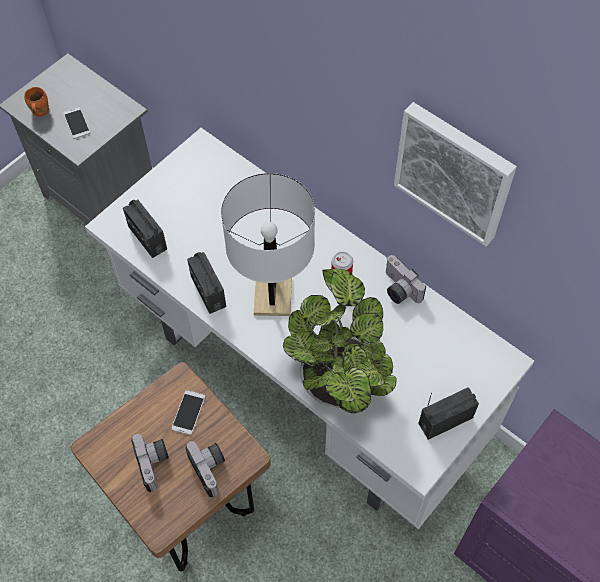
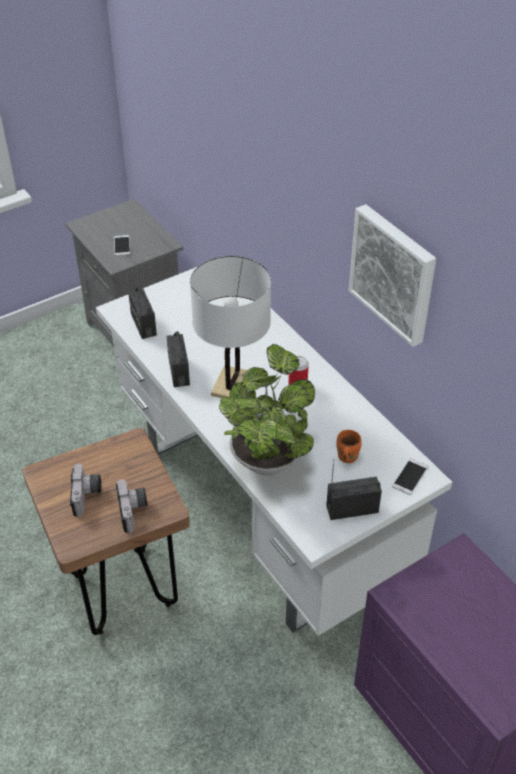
camera: 15 degrees right, 15 degrees down
orange mug [24,87,49,117] -> orange mug moved to [336,430,362,463]
phone [171,390,205,435] -> phone moved to [392,459,428,495]
camera [386,255,426,304] -> none

